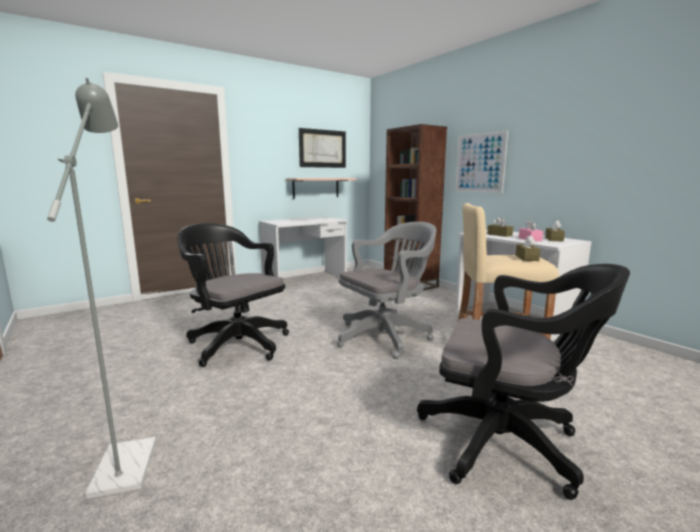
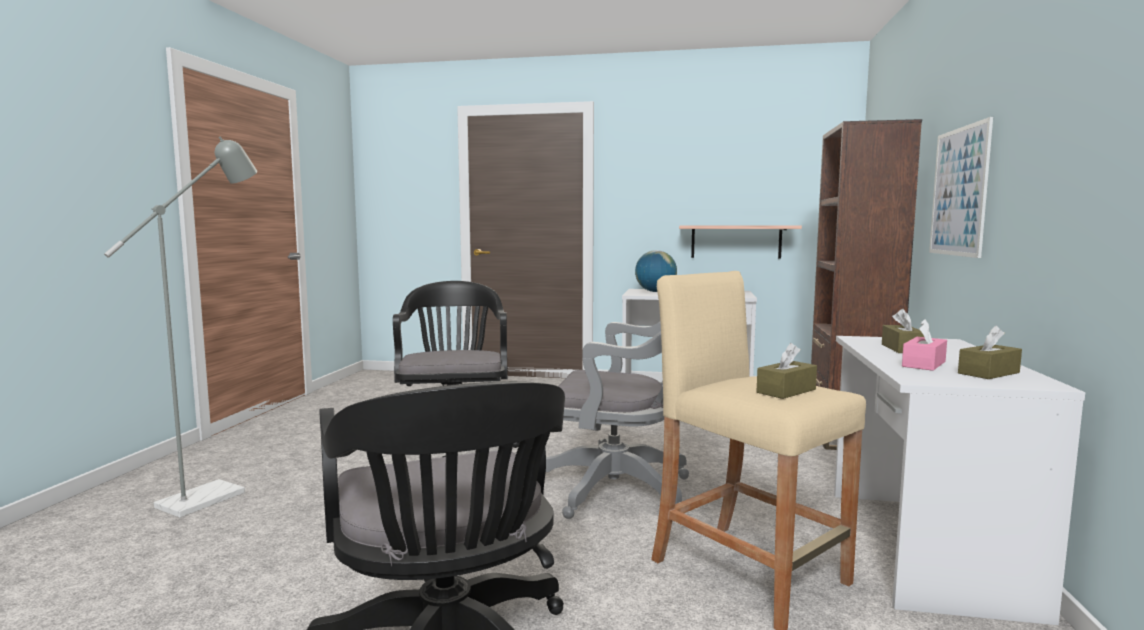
camera: 45 degrees right, 5 degrees down
picture [299,128,346,168] -> none
none -> globe [635,250,677,292]

